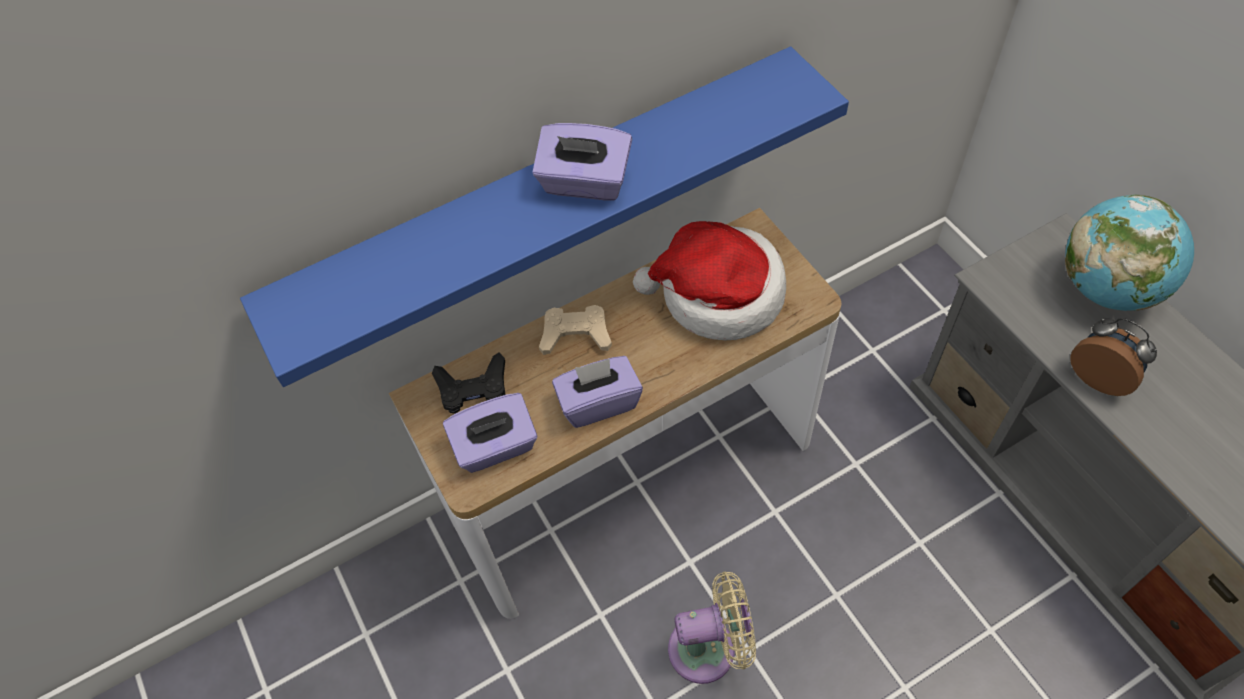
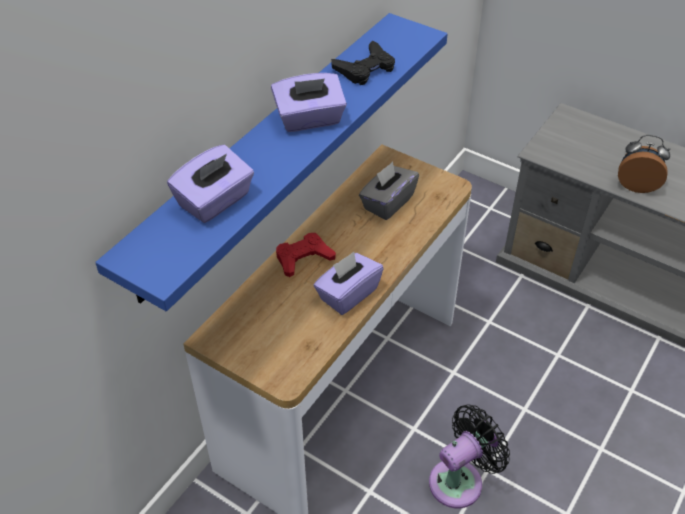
camera: 30 degrees left, 10 degrees down
black game controller [432,352,505,414] -> black game controller moved to [331,41,395,85]
purple tissue box [443,393,537,473] -> purple tissue box moved to [167,145,254,223]
beige game controller [539,305,612,355] -> red game controller [276,233,336,277]
hat [633,221,786,340] -> grey tissue box [359,161,419,220]
beige fan [668,572,756,684] -> black fan [429,404,510,508]
globe [1065,195,1194,311] -> none

